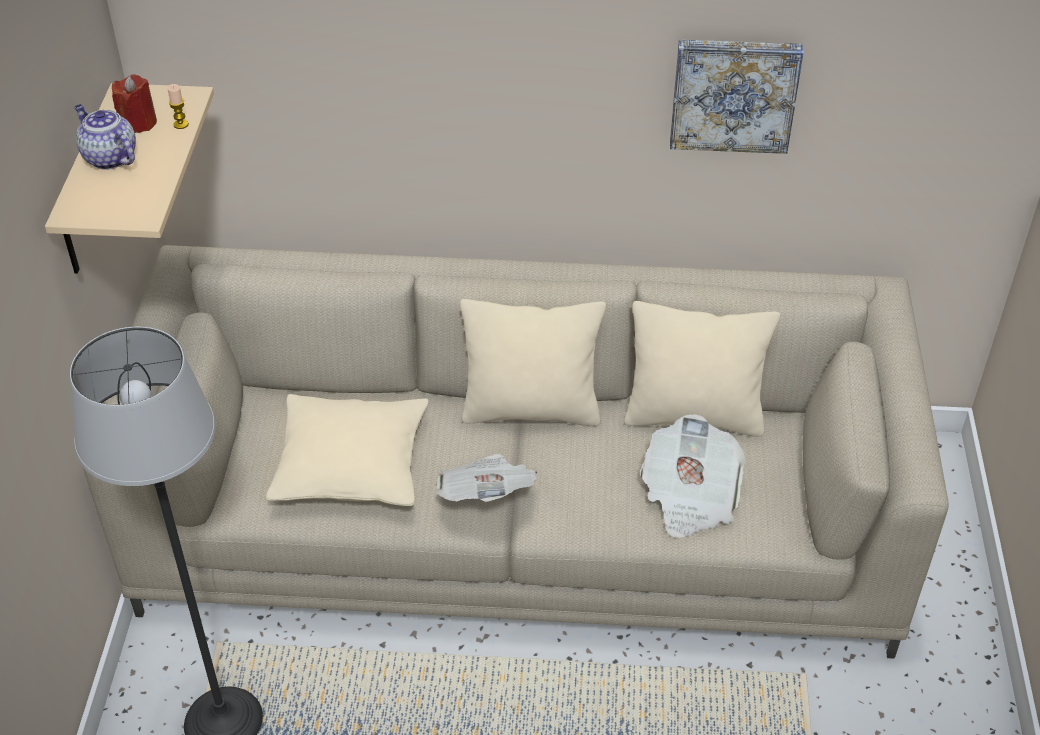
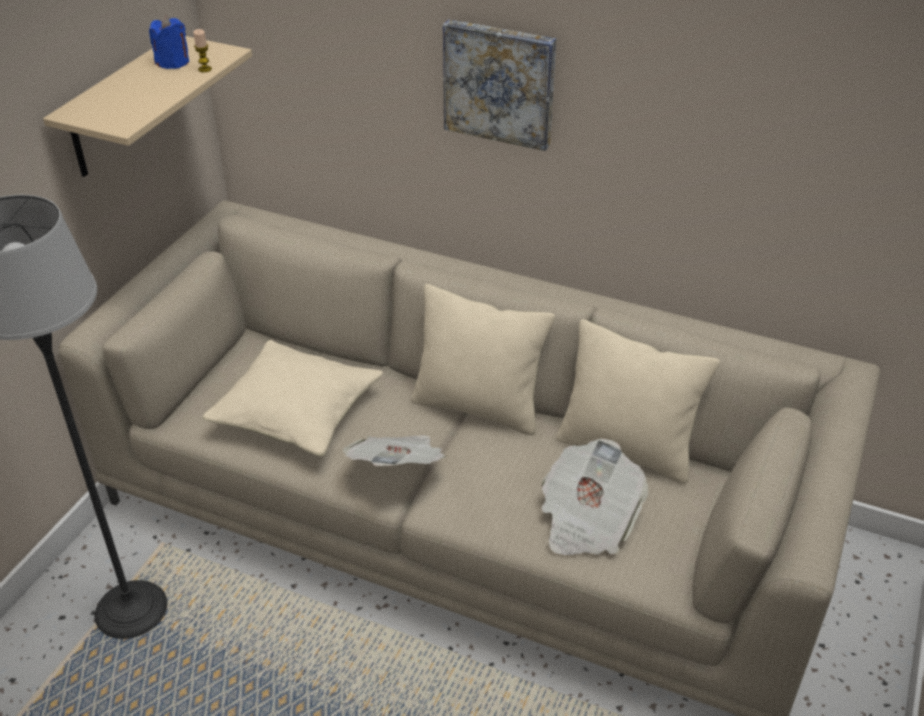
camera: 20 degrees right, 5 degrees down
teapot [74,104,136,170] -> none
red candle [112,74,157,133] -> blue candle [149,16,189,69]
picture [670,39,804,154] -> picture moved to [443,19,556,151]

